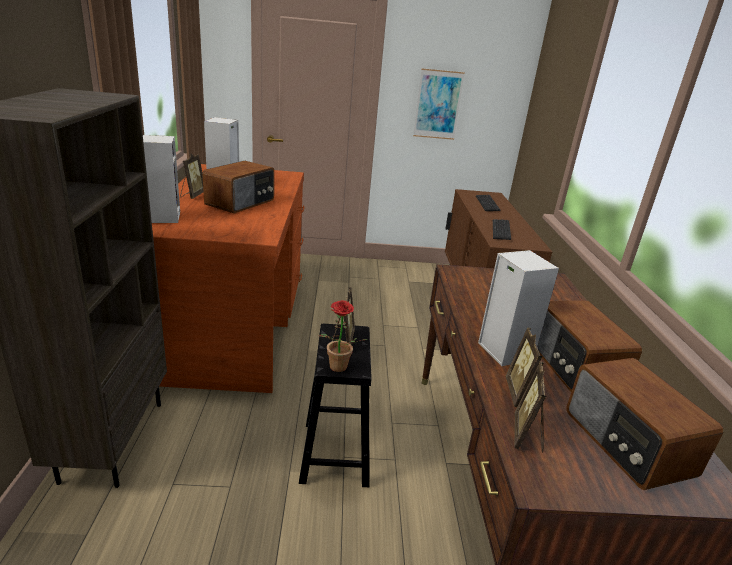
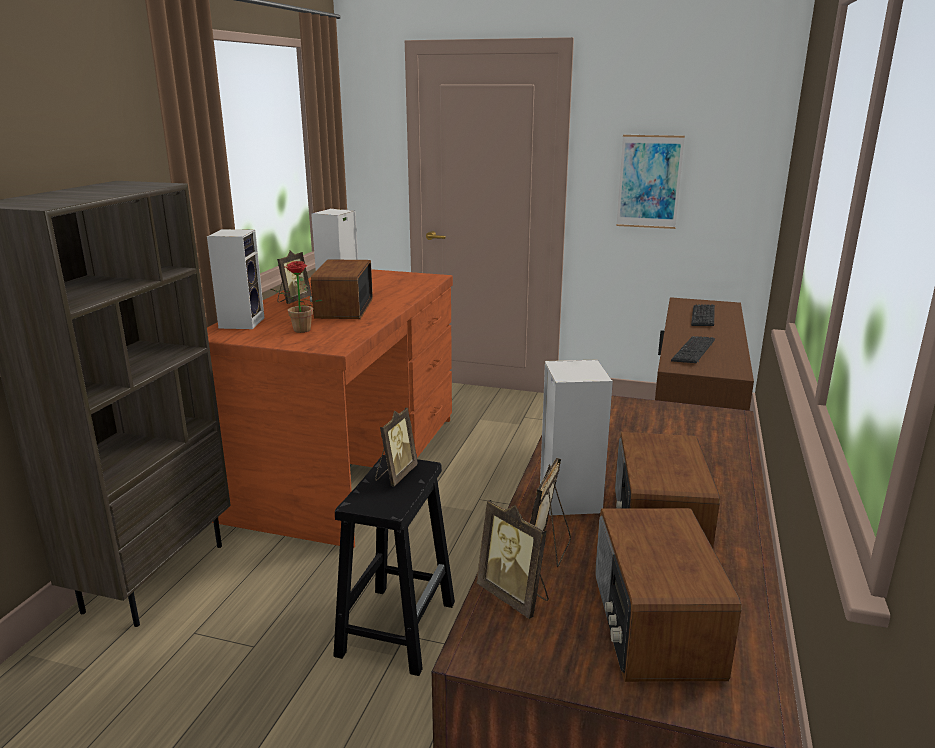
camera: 20 degrees right, 5 degrees down
radio [202,161,274,213] -> radio turned 135 degrees clockwise [310,259,373,319]
potted plant [321,301,369,372] -> potted plant moved to [271,261,322,333]
picture frame [514,361,546,452] -> picture frame turned 75 degrees counterclockwise [476,500,549,619]

